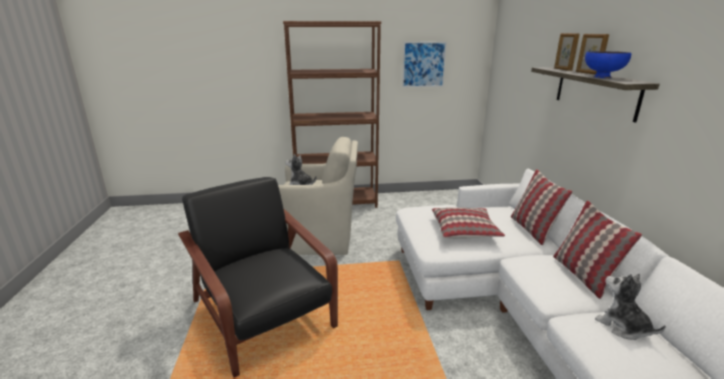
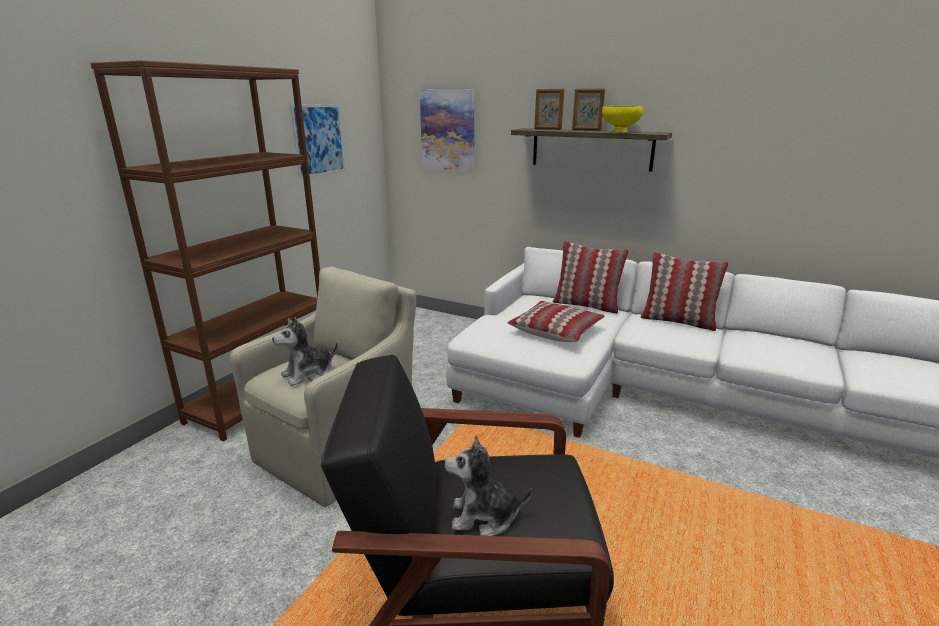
camera: 55 degrees left, 0 degrees up
blue bowl [585,51,631,78] -> yellow bowl [602,106,643,132]
plush toy [595,274,666,340] -> plush toy moved to [444,435,532,536]
none -> picture [420,89,474,173]

